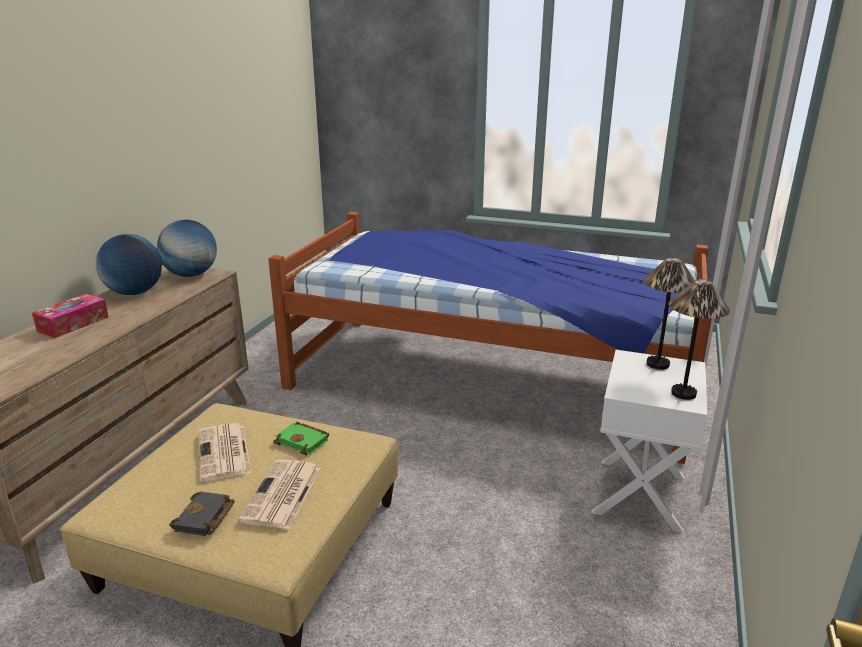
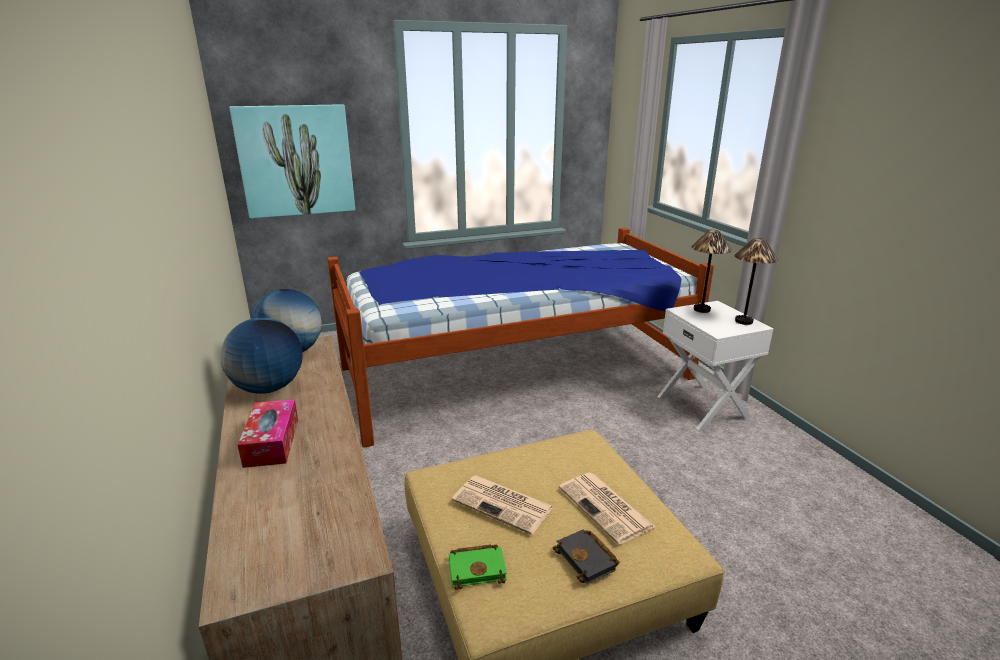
camera: 40 degrees left, 0 degrees up
green book [273,422,329,456] -> green book moved to [449,544,507,590]
none -> picture [229,104,355,219]

